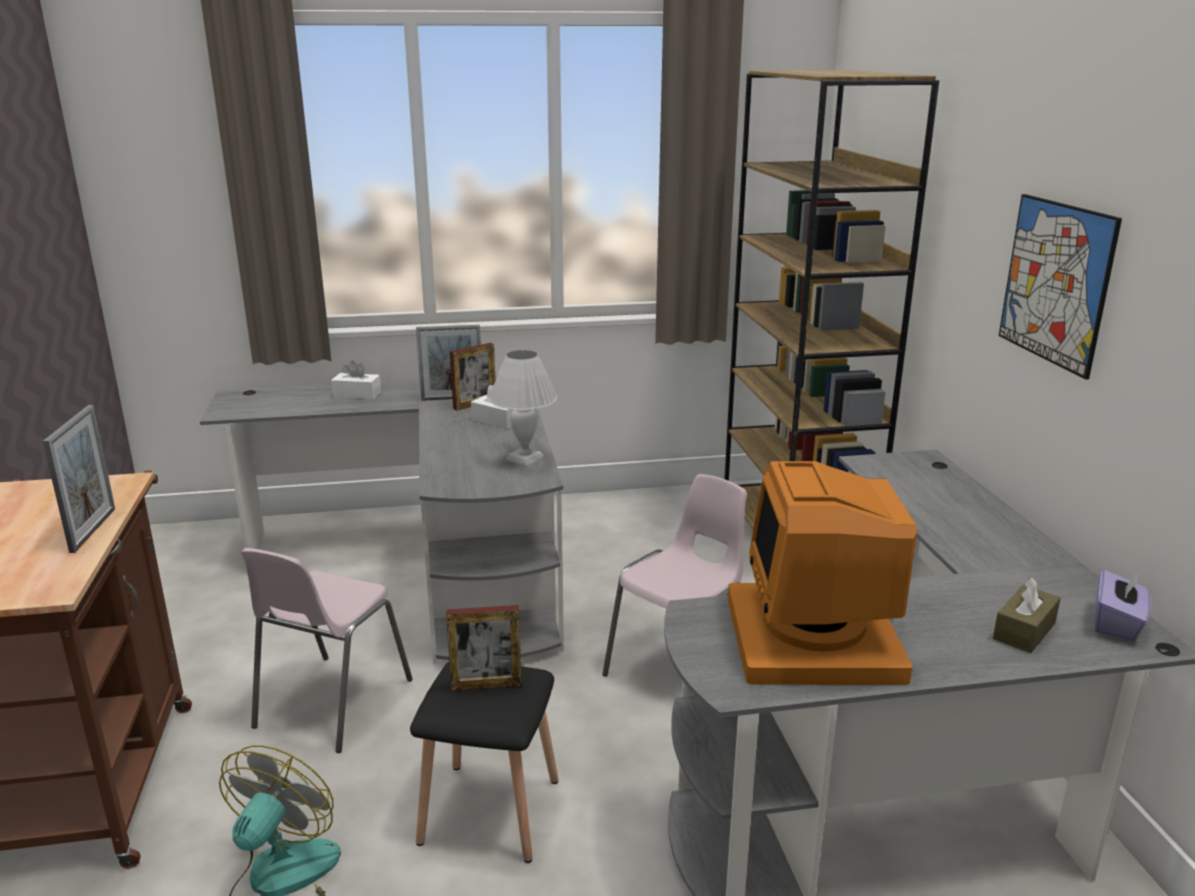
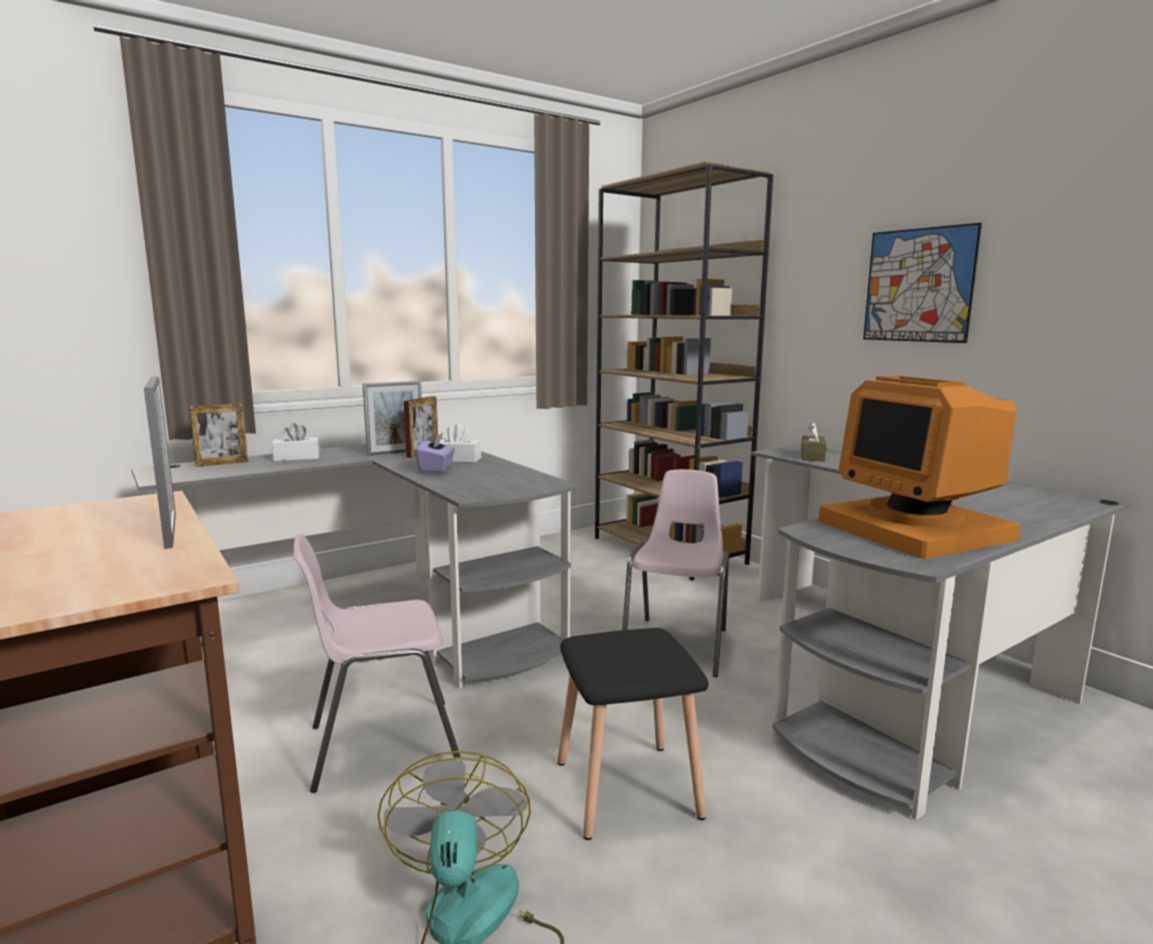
camera: 25 degrees left, 10 degrees down
pink chair [241,548,413,753] -> pink chair turned 75 degrees clockwise [294,533,461,793]
picture frame [446,605,522,691] -> picture frame moved to [189,403,248,467]
white table lamp [489,350,557,467] -> none
brown tissue box [993,577,1061,653] -> brown tissue box moved to [801,422,826,462]
purple tissue box [1094,570,1151,642] -> purple tissue box moved to [415,433,455,474]

